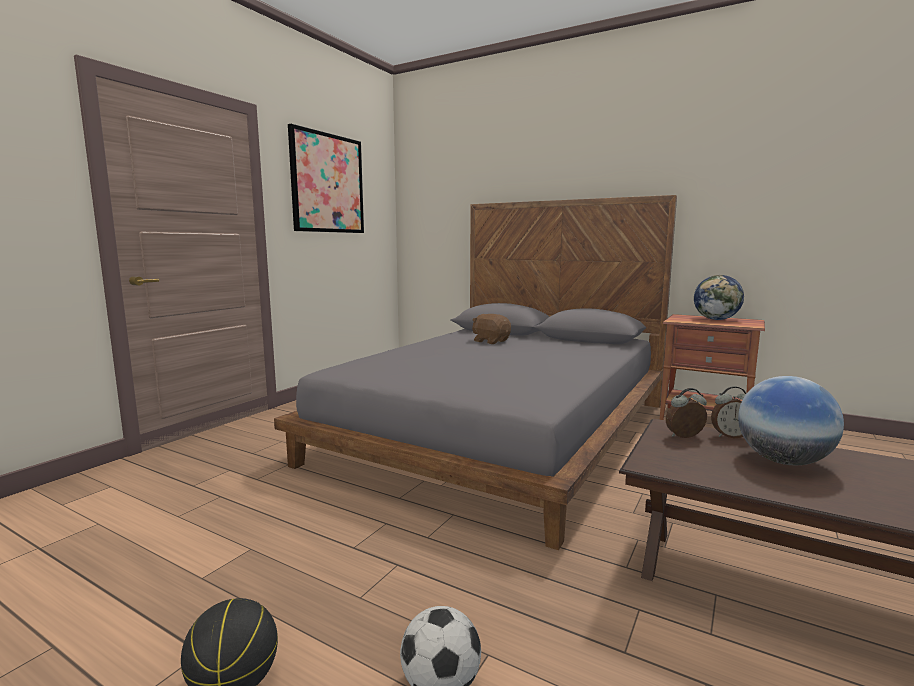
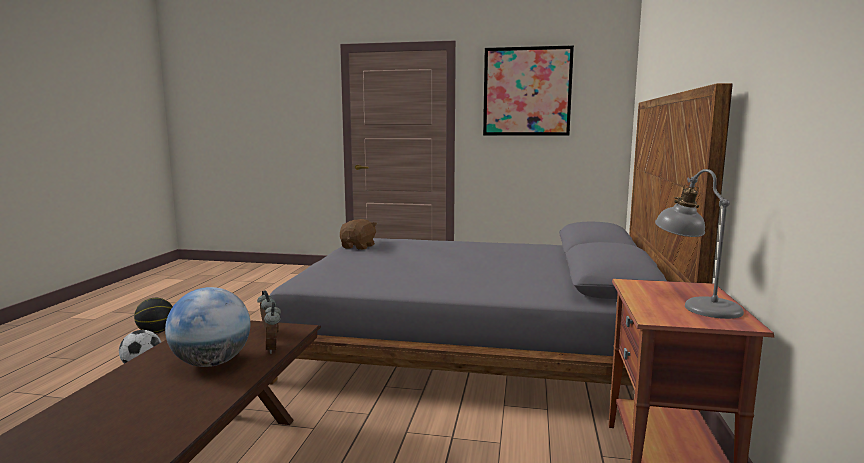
camera: 70 degrees right, 0 degrees up
brown plush toy [472,314,511,344] -> brown plush toy moved to [340,219,377,250]
globe [694,275,744,320] -> grey table lamp [655,169,744,319]

